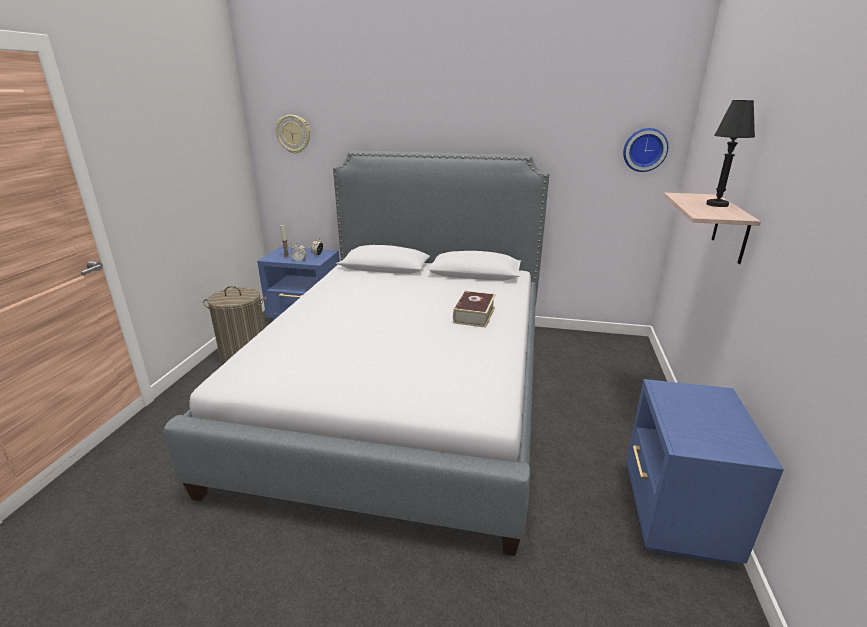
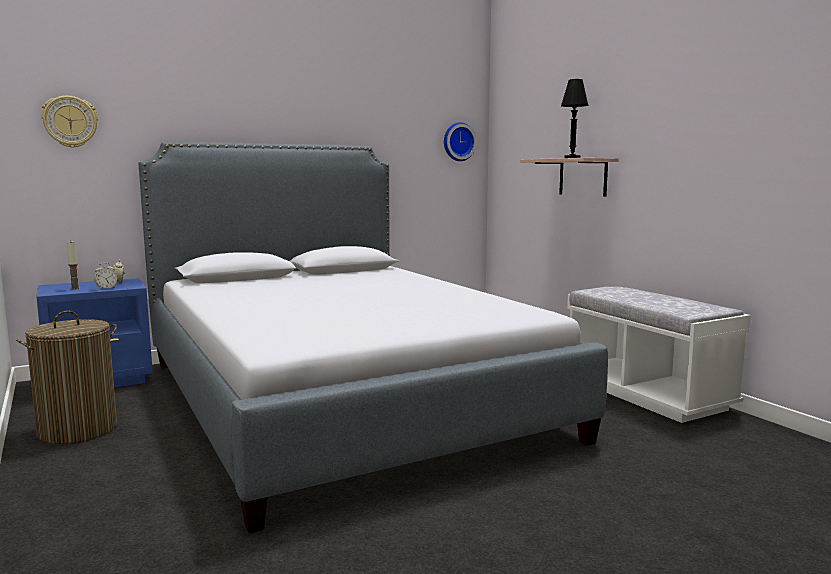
camera: 40 degrees left, 15 degrees down
book [453,291,496,328] -> none
blue nightstand [626,379,784,564] -> white bench [567,287,751,423]

